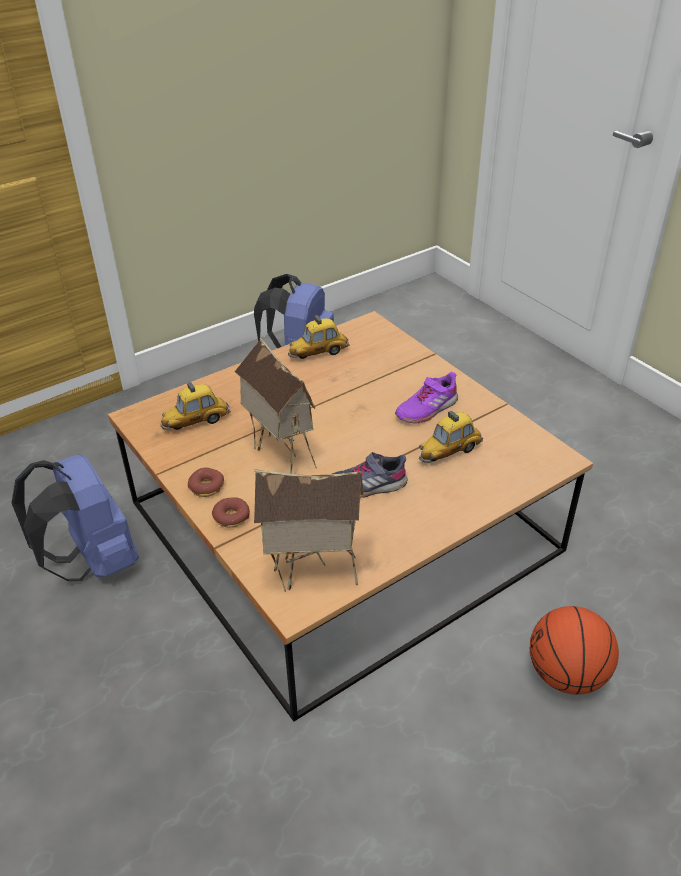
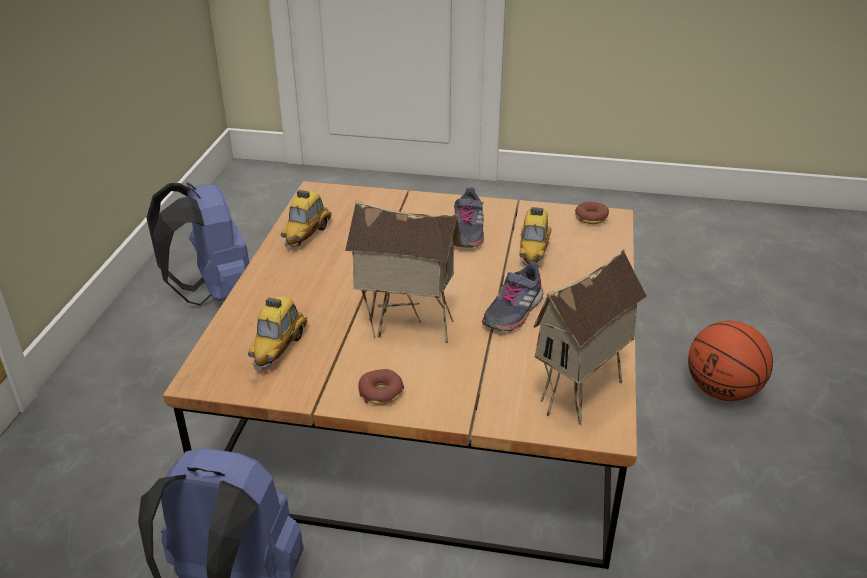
camera: 45 degrees left, 5 degrees down
donut [212,497,250,528] -> donut moved to [575,202,609,224]
purple shoe [395,372,458,424] -> grey shoe [454,188,484,248]

